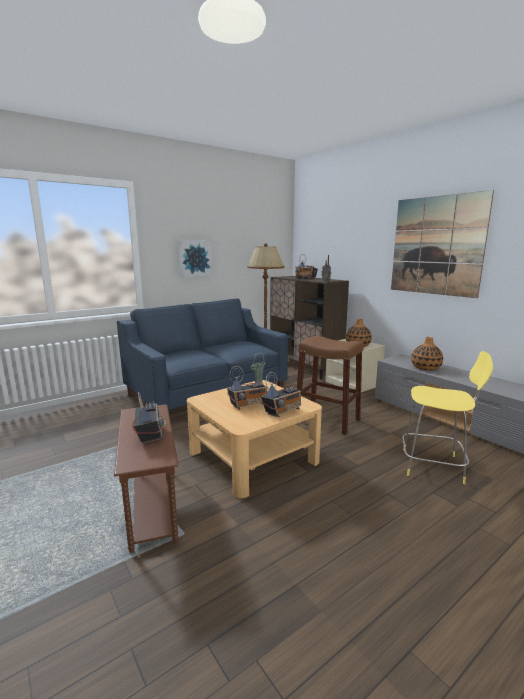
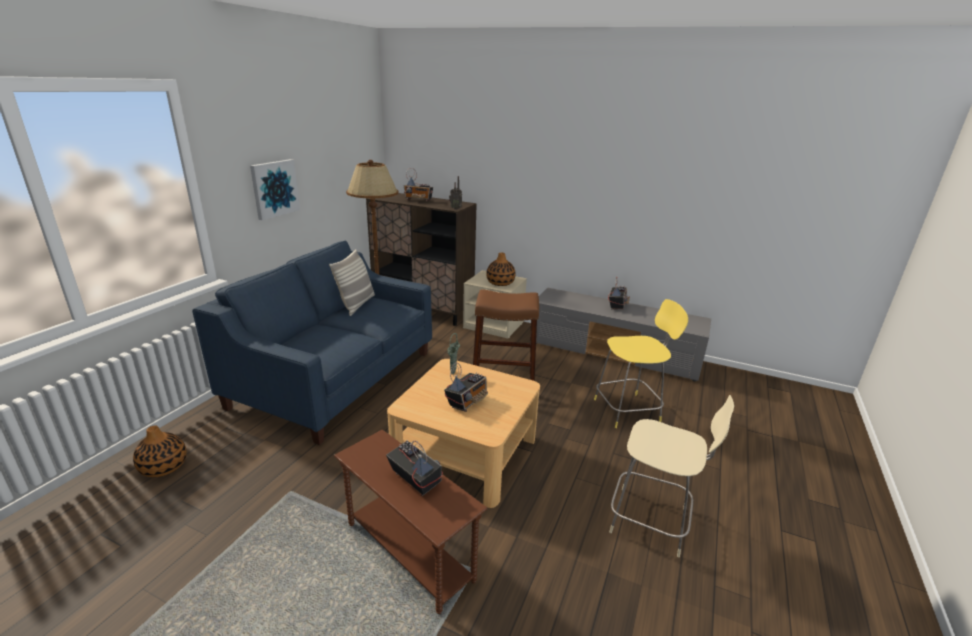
camera: 30 degrees left, 10 degrees up
radio [261,372,301,417] -> radio moved to [608,277,630,310]
picture [391,190,494,298] -> none
vase [411,337,443,370] -> vase moved to [133,426,187,477]
none -> pillow [329,249,375,316]
none -> beige stool [609,395,734,557]

